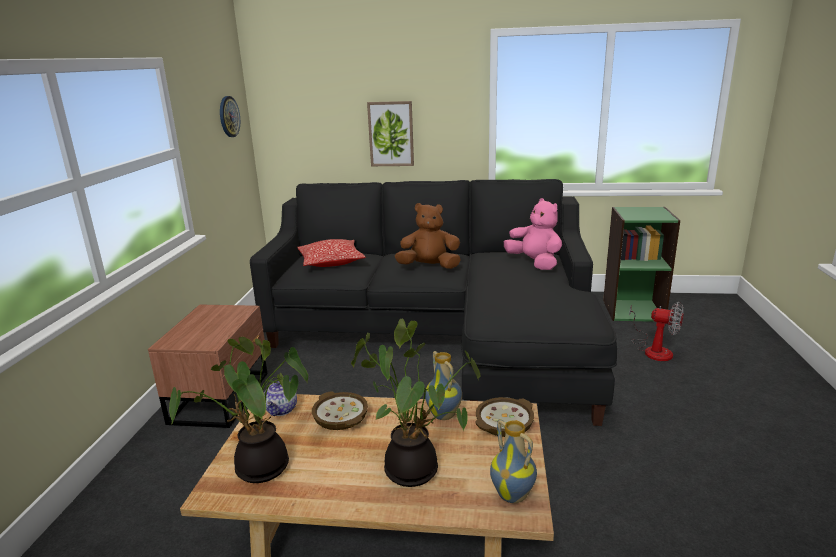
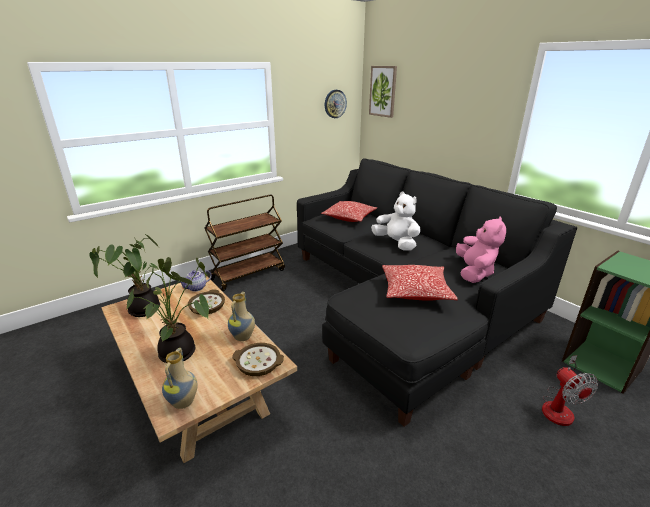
camera: 45 degrees right, 5 degrees up
brown nightstand [148,305,268,428] -> brown cart [205,195,285,291]
picture [367,101,414,166] -> picture moved to [369,66,397,118]
brown plush toy [395,203,461,269] -> white plush toy [371,192,421,250]
none -> pillow [382,265,458,301]

